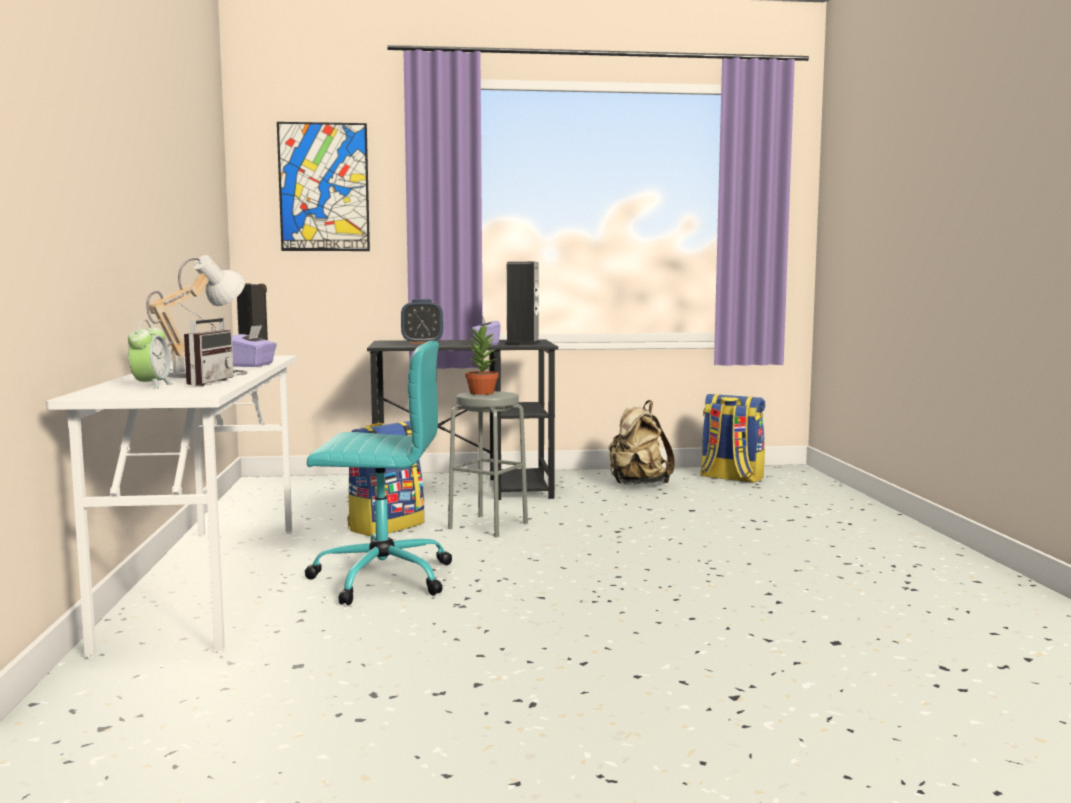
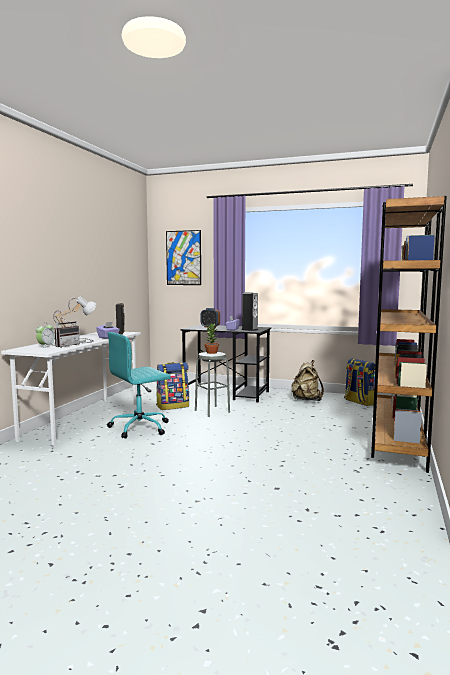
camera: 25 degrees right, 0 degrees up
turquoise office chair [305,341,452,605] -> turquoise office chair turned 120 degrees clockwise [107,332,171,439]
none -> brown bookcase [371,196,447,473]

